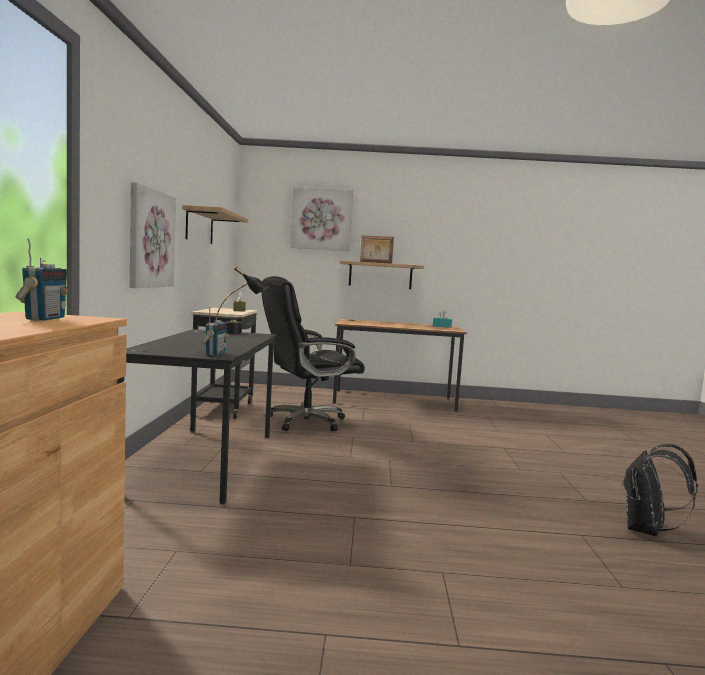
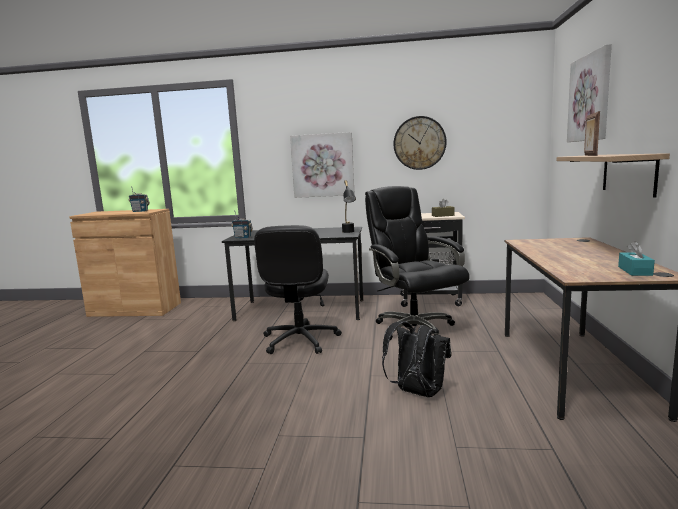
camera: 95 degrees right, 5 degrees up
shelf [182,205,248,244] -> wall clock [393,116,447,170]
black backpack [622,444,698,536] -> black backpack moved to [382,321,451,397]
none -> black office chair [254,225,342,354]

